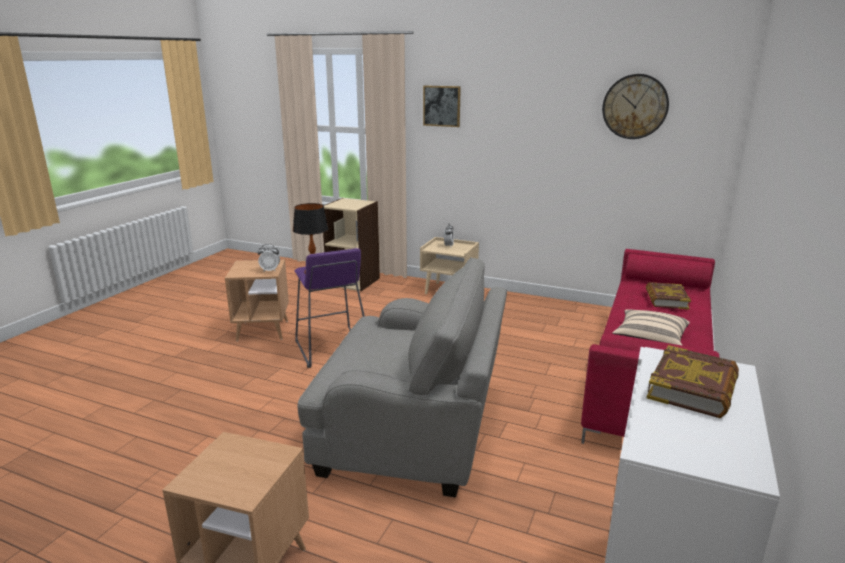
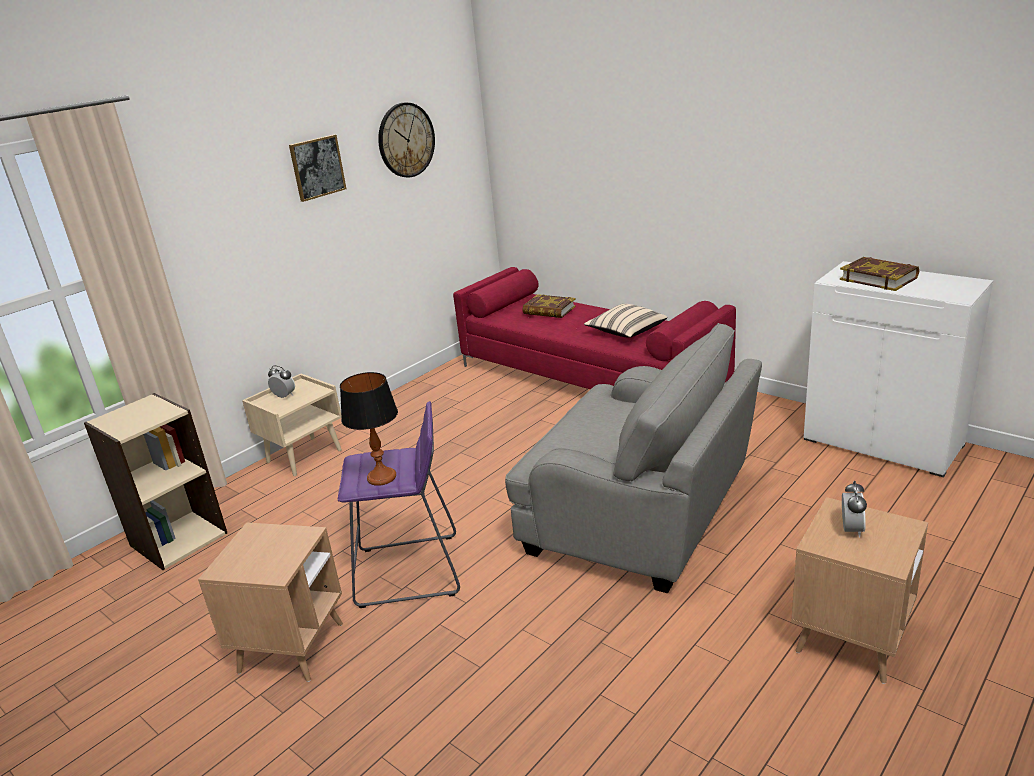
camera: 70 degrees left, 5 degrees up
alarm clock [258,244,280,272] -> alarm clock moved to [842,481,867,538]
grey armchair [297,257,507,497] -> grey armchair turned 90 degrees clockwise [505,323,762,593]
picture [423,86,461,127] -> picture moved to [289,134,346,202]

